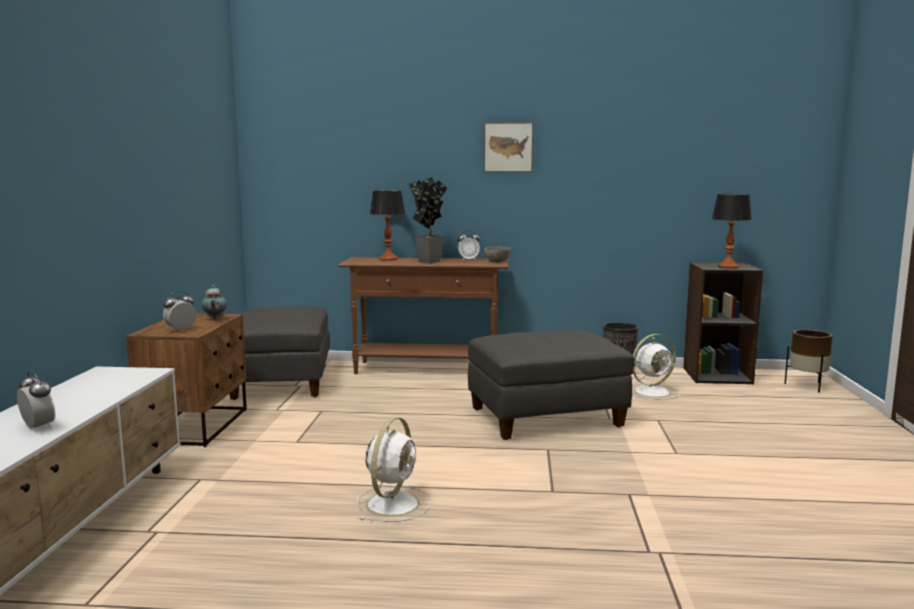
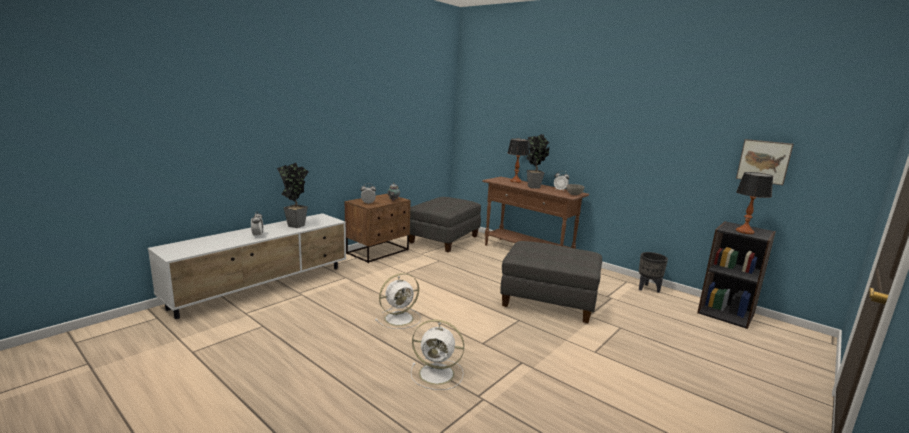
camera: 35 degrees right, 5 degrees up
picture [484,122,533,172] -> picture moved to [736,139,794,185]
white fan [632,334,680,400] -> white fan moved to [411,319,464,390]
brown planter [784,329,833,393] -> none
none -> potted plant [277,163,308,228]

